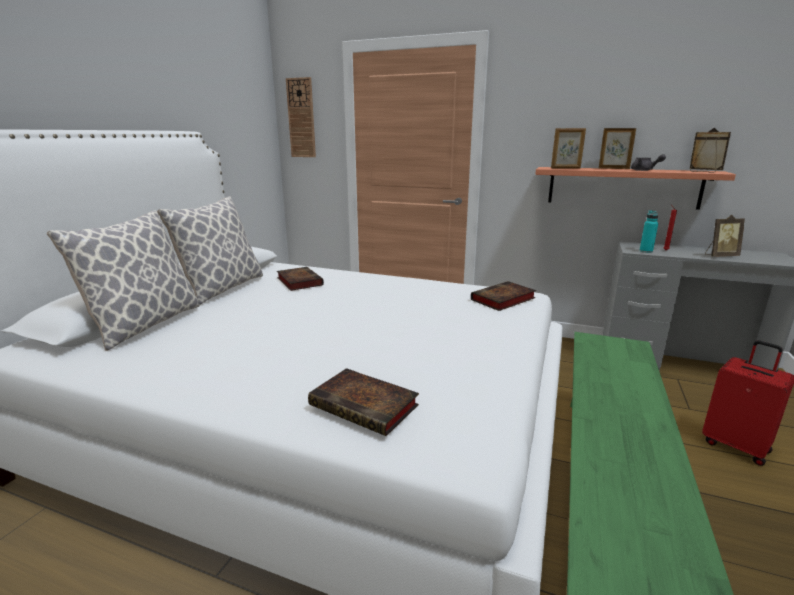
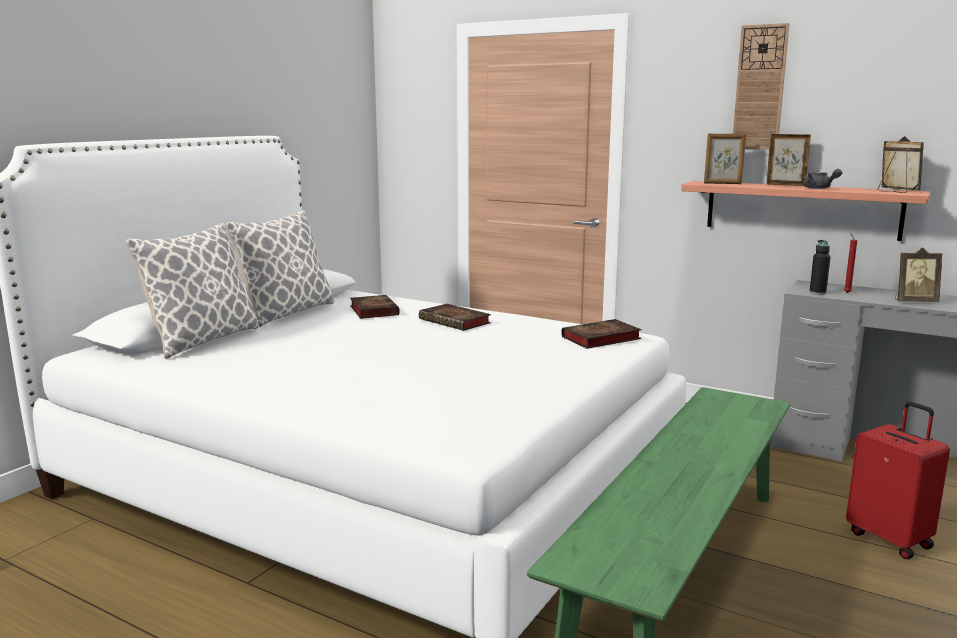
camera: 10 degrees right, 5 degrees down
wall clock [286,77,316,157] -> wall clock moved to [733,23,790,150]
book [308,368,419,436] -> book moved to [419,304,491,331]
turquoise bottle [639,210,658,253] -> black bottle [809,240,831,295]

